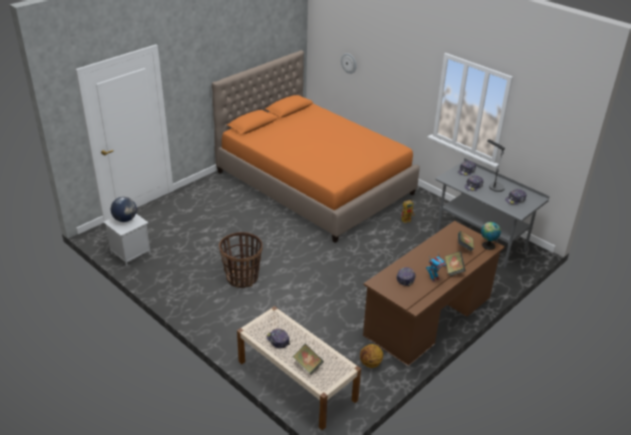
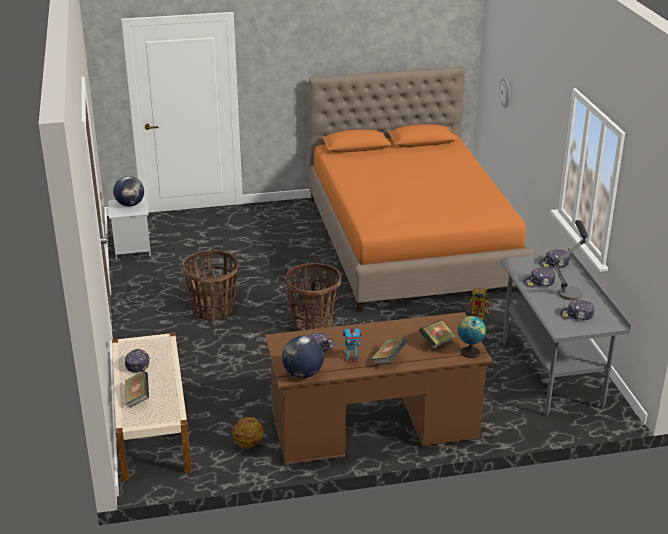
camera: 35 degrees right, 5 degrees down
none -> globe [282,336,324,378]
none -> basket [285,263,341,331]

